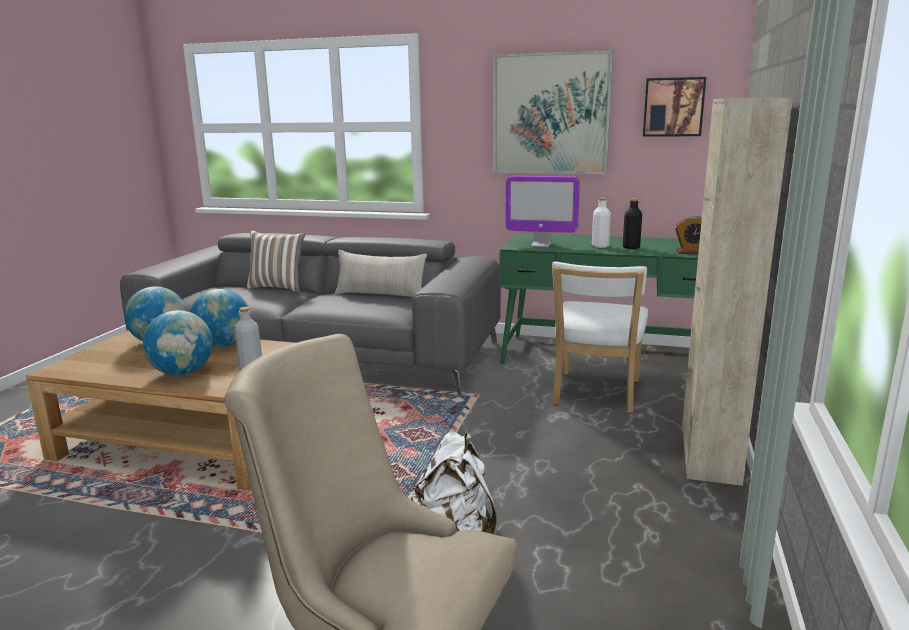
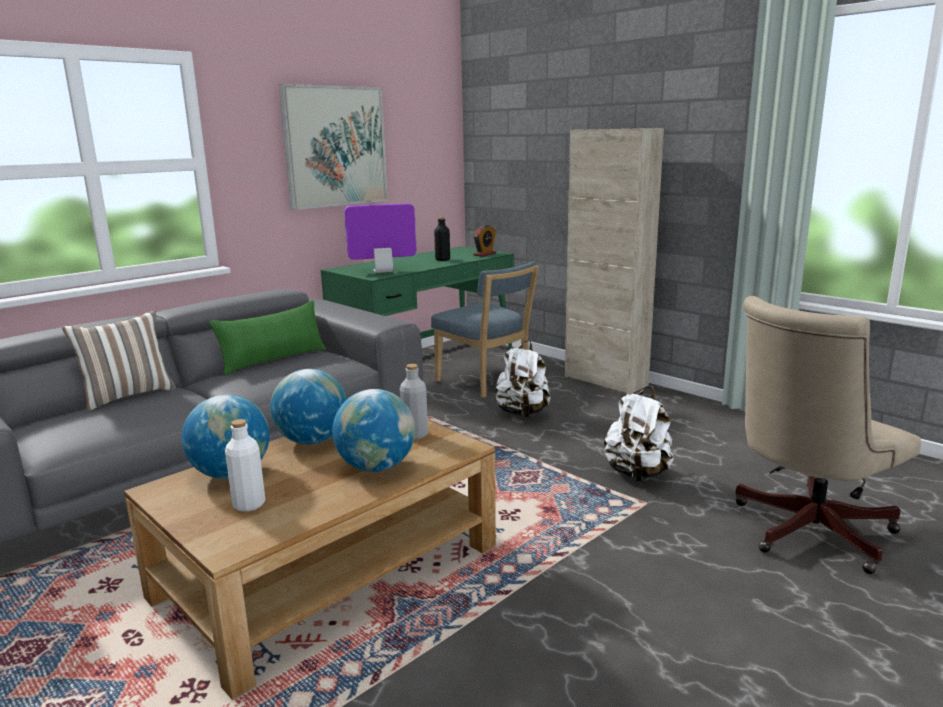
camera: 60 degrees left, 0 degrees up
beige pillow [335,250,427,297] -> green pillow [209,301,326,376]
monitor [506,176,580,247] -> monitor turned 150 degrees counterclockwise [344,203,416,273]
white chair [552,262,648,413] -> blue chair [431,261,539,398]
white bottle [592,198,611,248] -> white bottle moved to [225,419,265,512]
picture [643,77,706,136] -> none
none -> white backpack [495,340,551,418]

